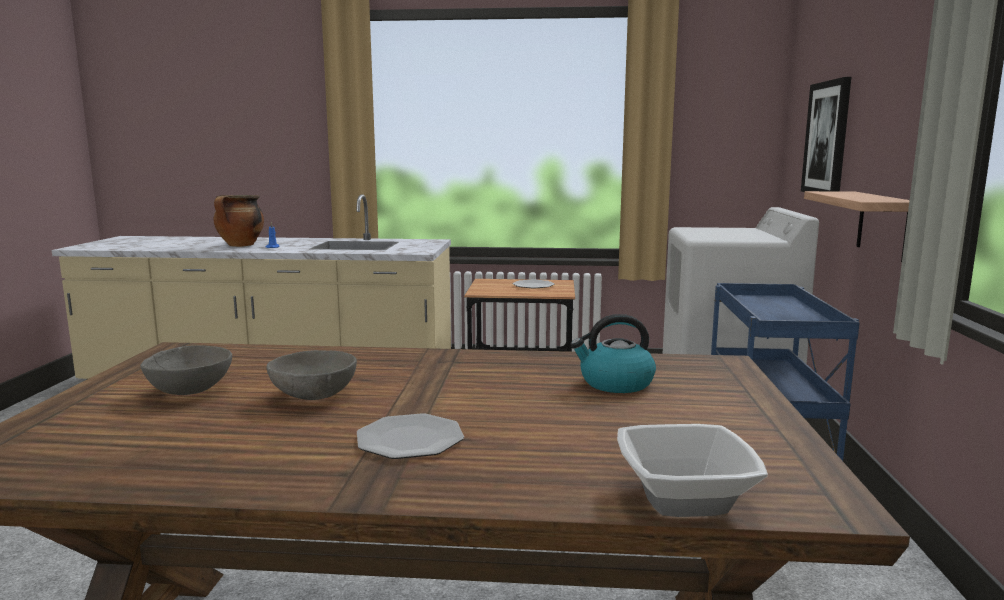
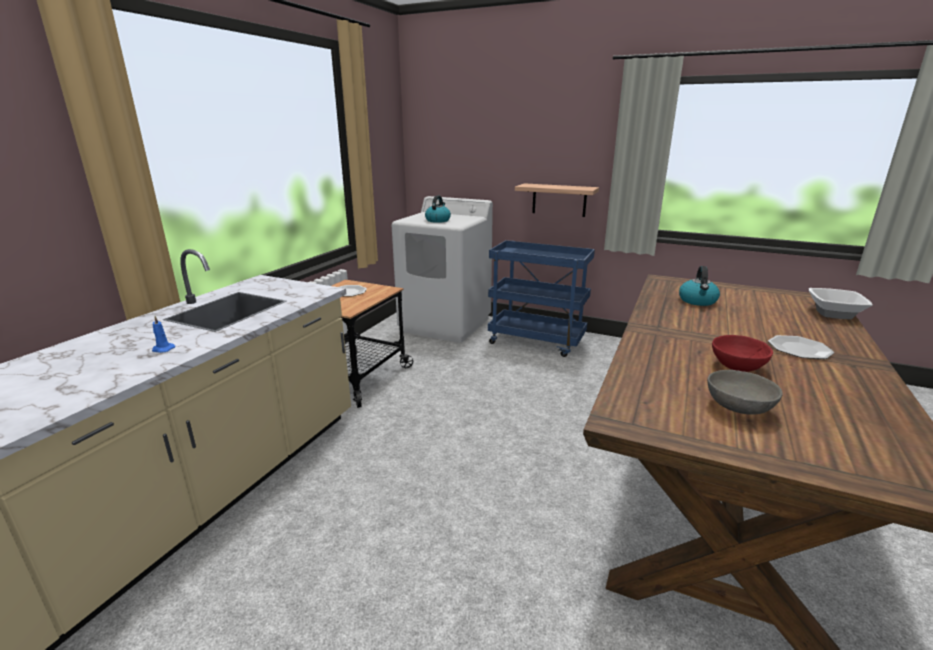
camera: 70 degrees left, 10 degrees up
cooking pot [214,195,264,247] -> none
grey bowl [266,350,357,400] -> red bowl [712,335,773,372]
picture [801,77,851,192] -> none
none -> kettle [425,195,451,223]

